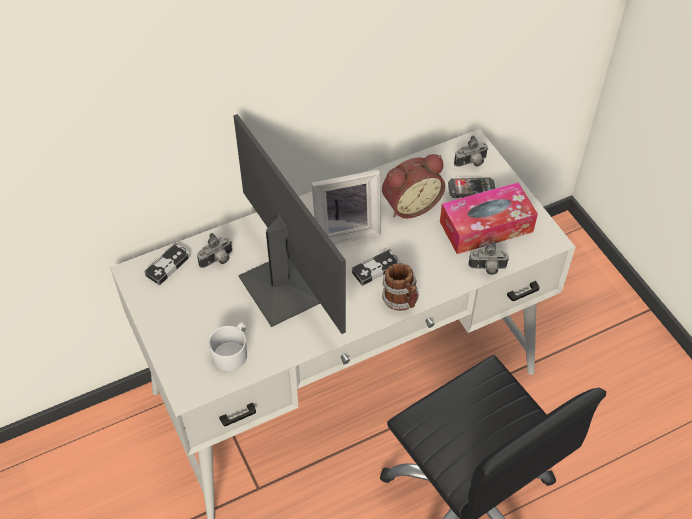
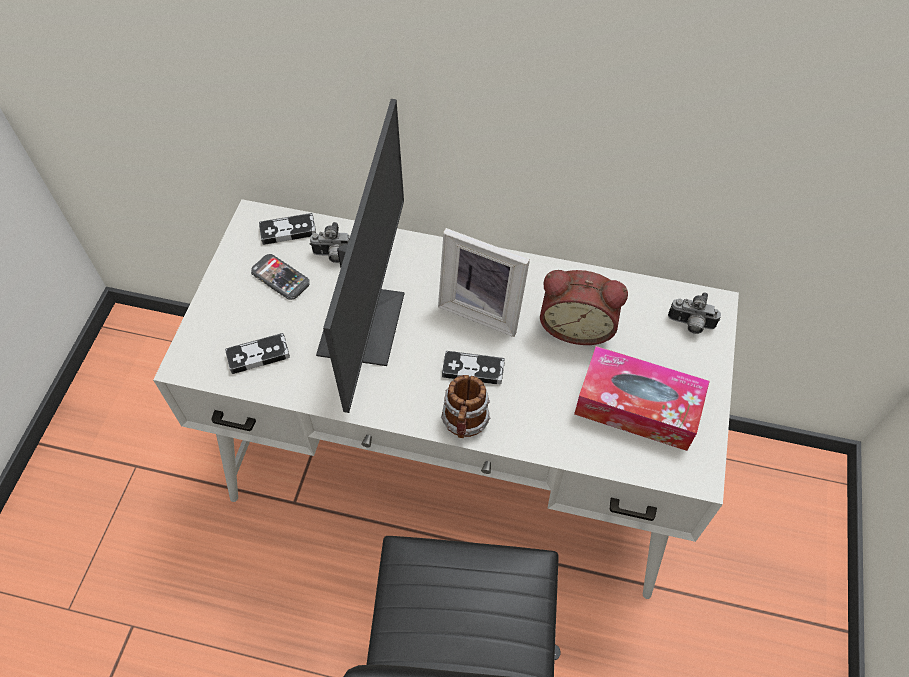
camera: 40 degrees right, 5 degrees up
white mug [208,322,247,371] -> game controller [225,333,290,374]
phone [448,177,495,198] -> phone moved to [251,254,310,300]
camera [468,241,509,275] -> none

